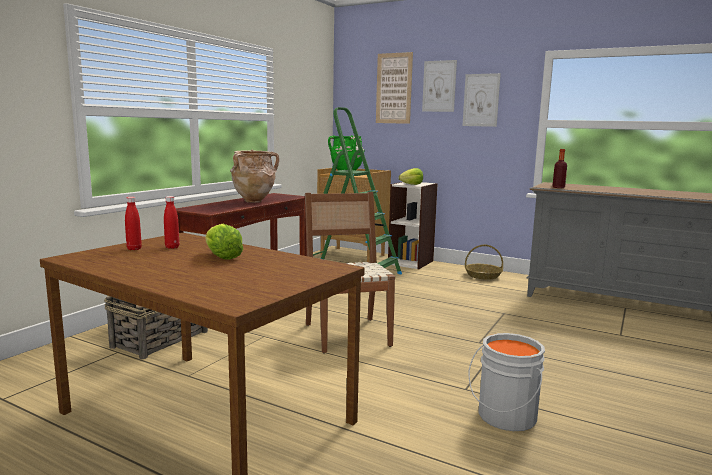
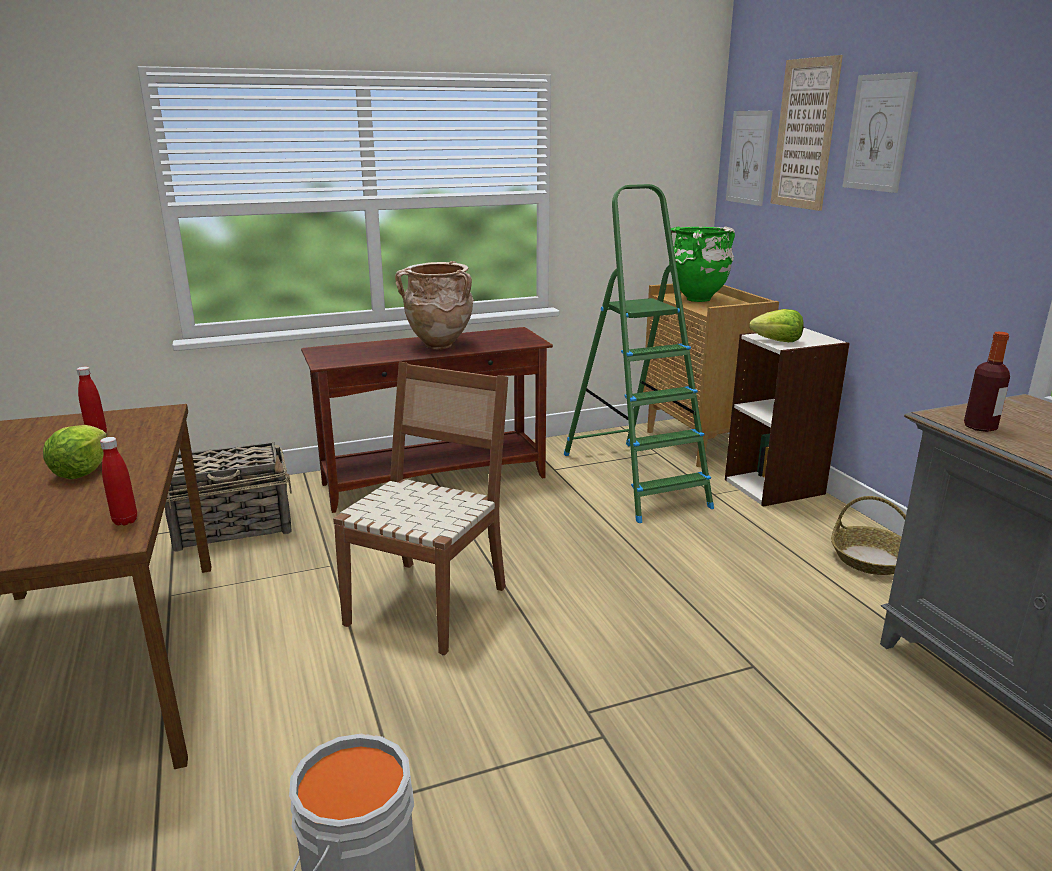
camera: 40 degrees right, 10 degrees up
red bottle [125,197,142,250] -> red bottle moved to [100,437,137,526]
picture [462,73,501,127] -> picture moved to [726,111,772,206]

